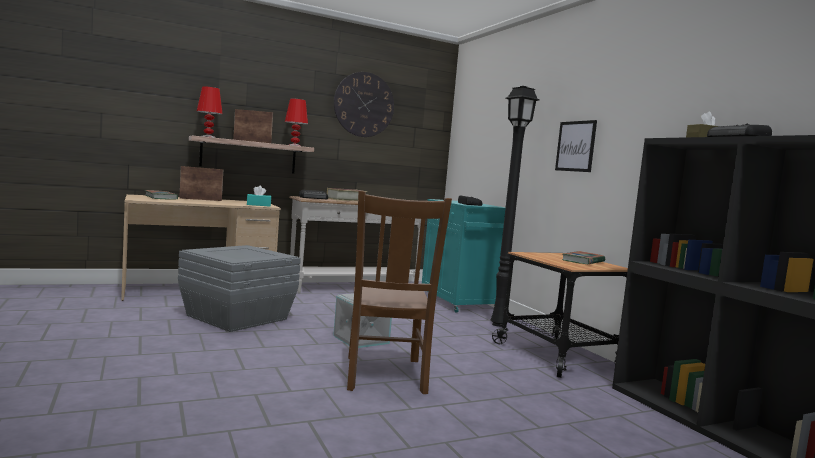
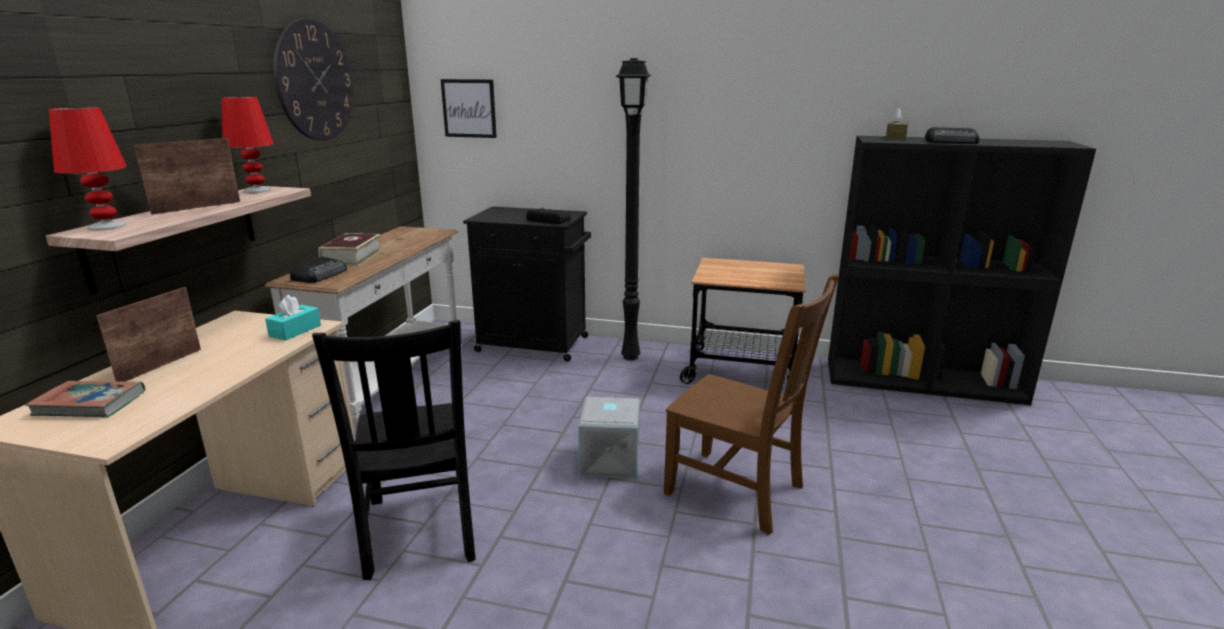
camera: 50 degrees left, 15 degrees up
grey storage box [178,245,301,332] -> black chair [312,320,476,580]
turquoise cabinet [422,199,506,313] -> black cabinet [463,206,591,361]
picture [555,120,597,172] -> picture moved to [441,79,497,138]
book [562,251,605,264] -> none

